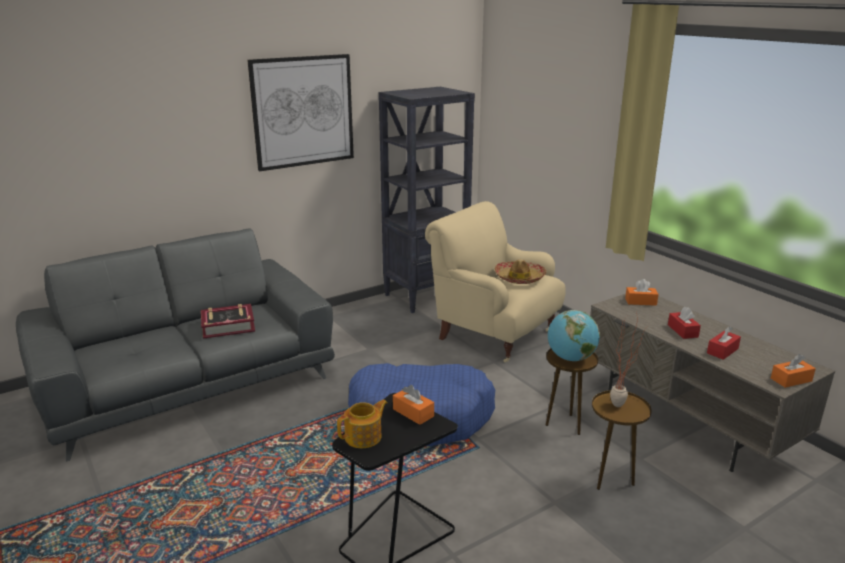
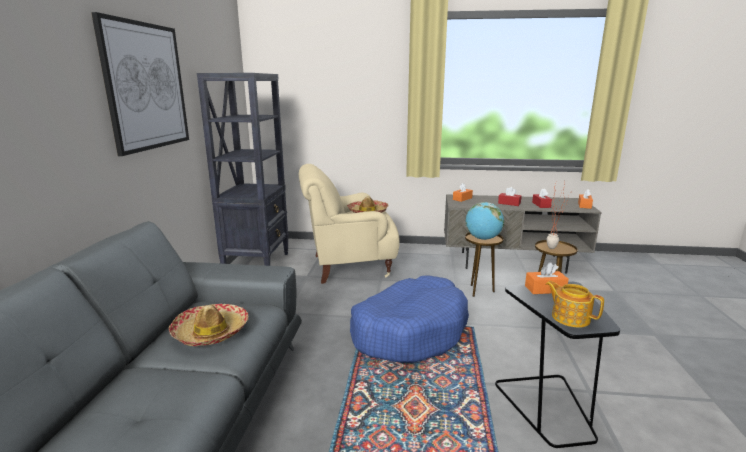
camera: 50 degrees left, 5 degrees down
book [201,304,255,339] -> hat [169,304,248,346]
teapot [337,399,388,448] -> teapot turned 45 degrees counterclockwise [546,281,604,327]

